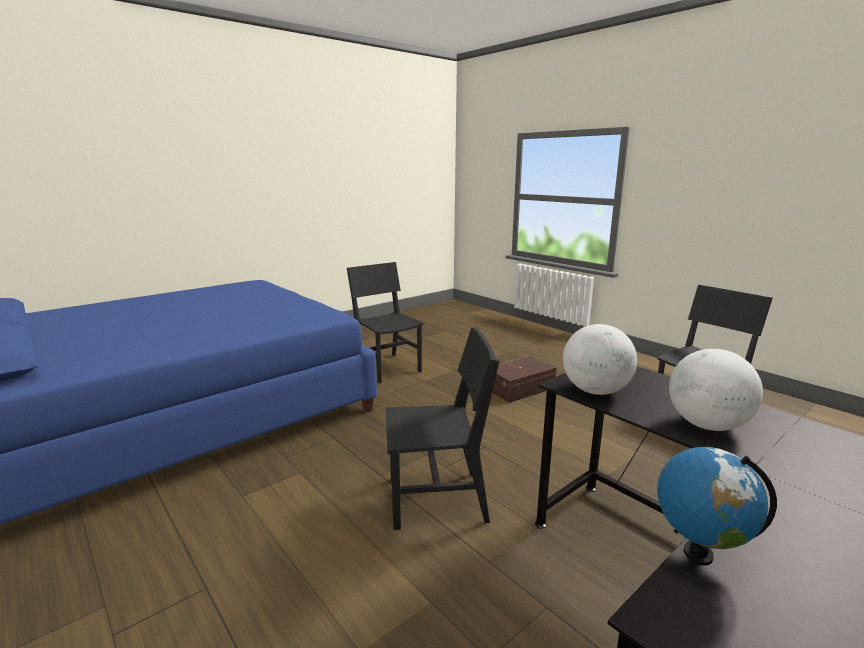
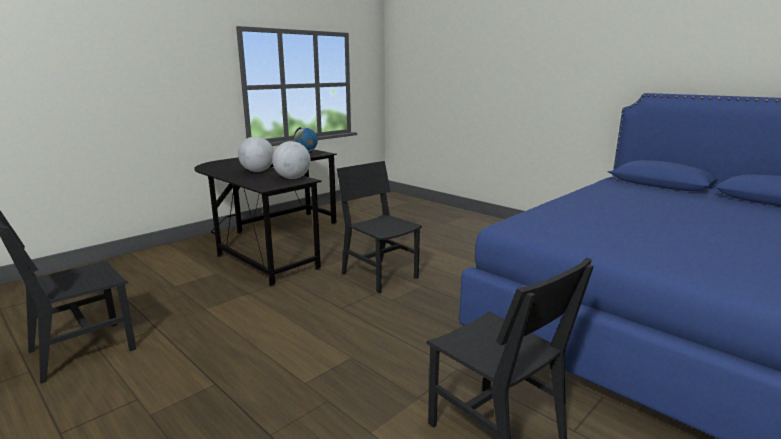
camera: 175 degrees right, 0 degrees up
black chair [386,327,499,530] -> black chair turned 60 degrees clockwise [337,161,422,294]
brown storage box [492,356,557,403] -> none

